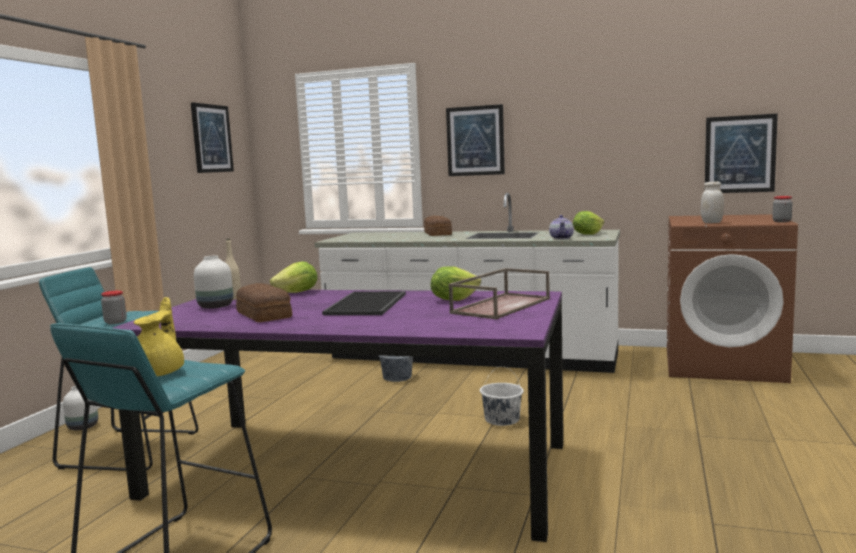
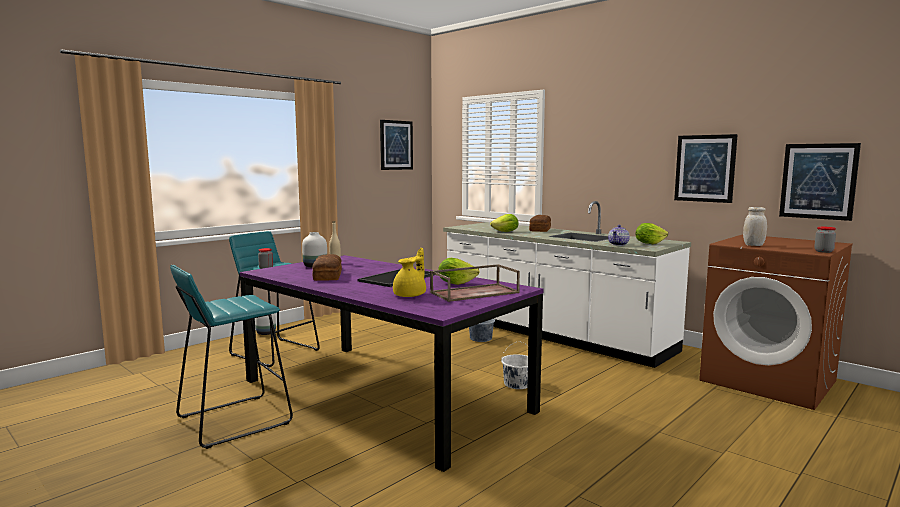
camera: 25 degrees right, 0 degrees up
yellow teapot [134,297,184,376] -> yellow teapot moved to [393,248,426,297]
lettuce [270,261,317,293] -> lettuce moved to [490,214,519,232]
picture [446,104,505,176] -> picture moved to [674,134,738,203]

